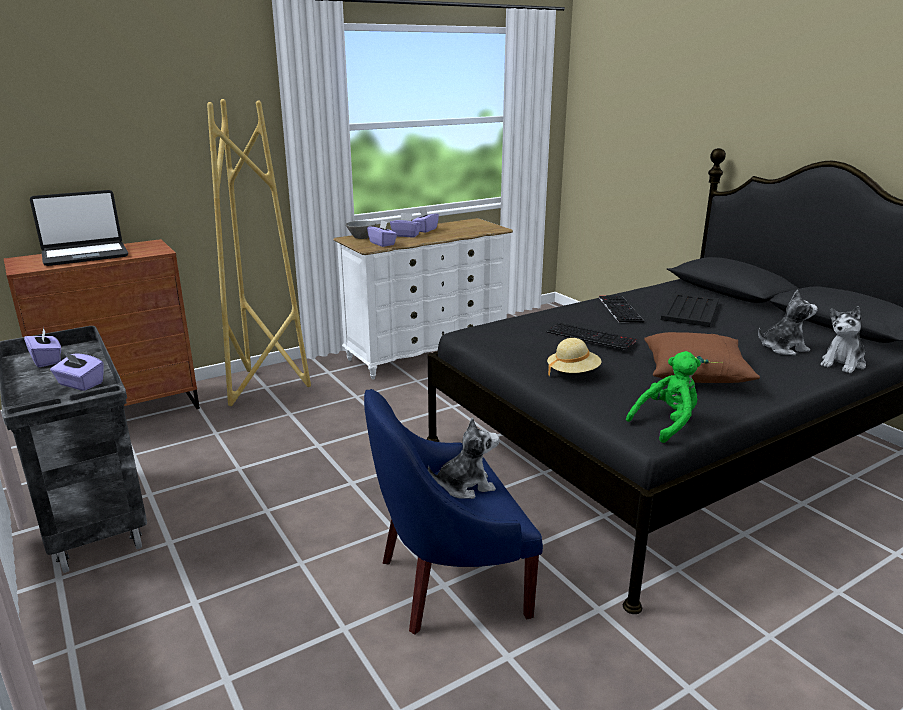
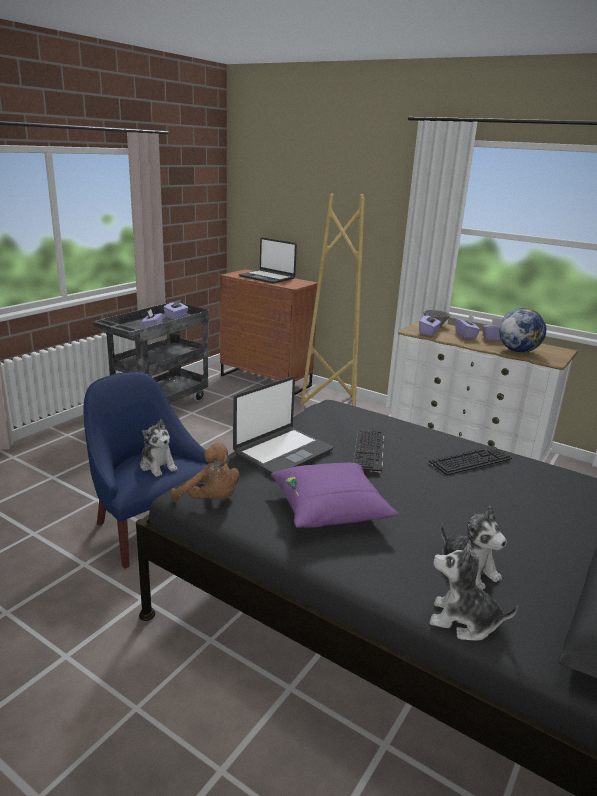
camera: 65 degrees right, 0 degrees up
beige hat [547,338,602,376] -> laptop [233,376,333,473]
green plush toy [626,351,701,443] -> brown plush toy [171,443,240,501]
brown pillow [644,332,760,383] -> purple pillow [271,463,399,528]
black tray [661,293,719,327] -> none
none -> globe [499,308,546,352]

